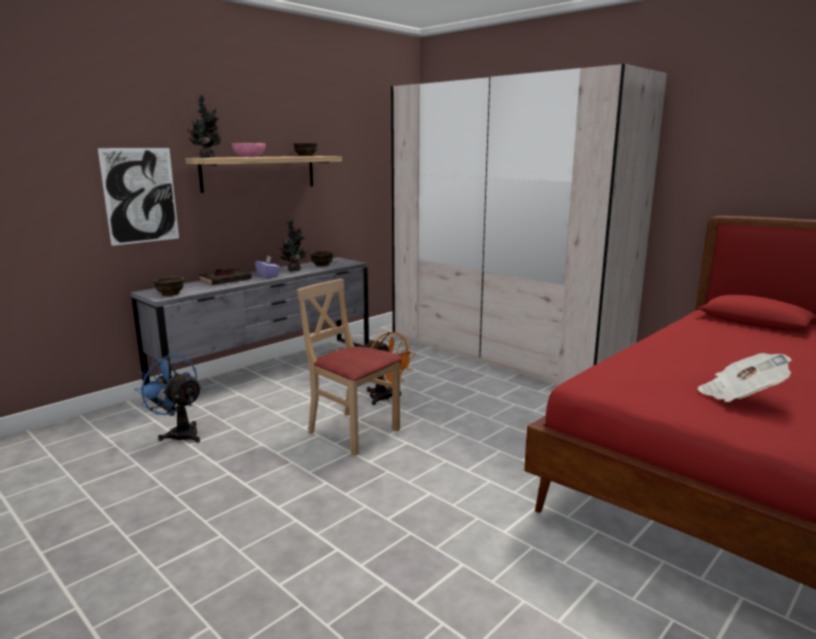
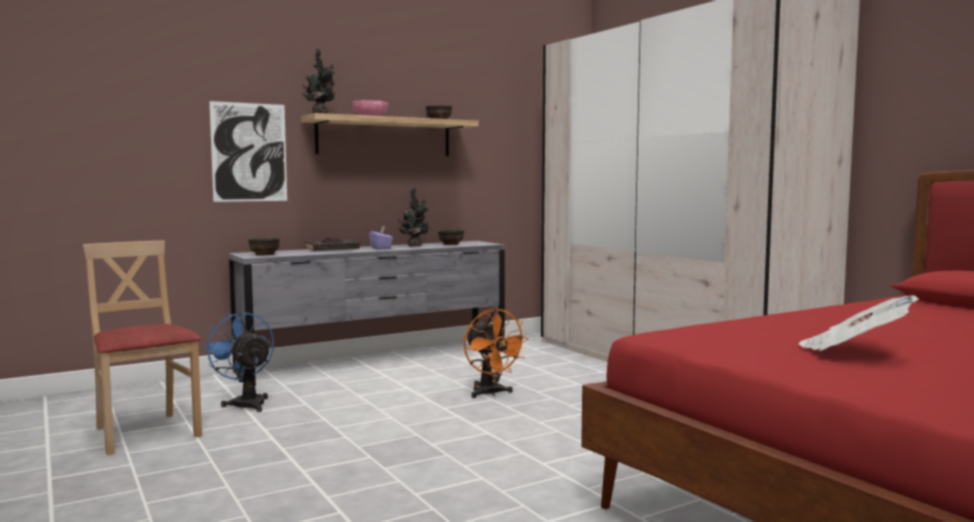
camera: 15 degrees right, 10 degrees down
beige chair [297,279,402,456] -> beige chair moved to [83,240,202,455]

